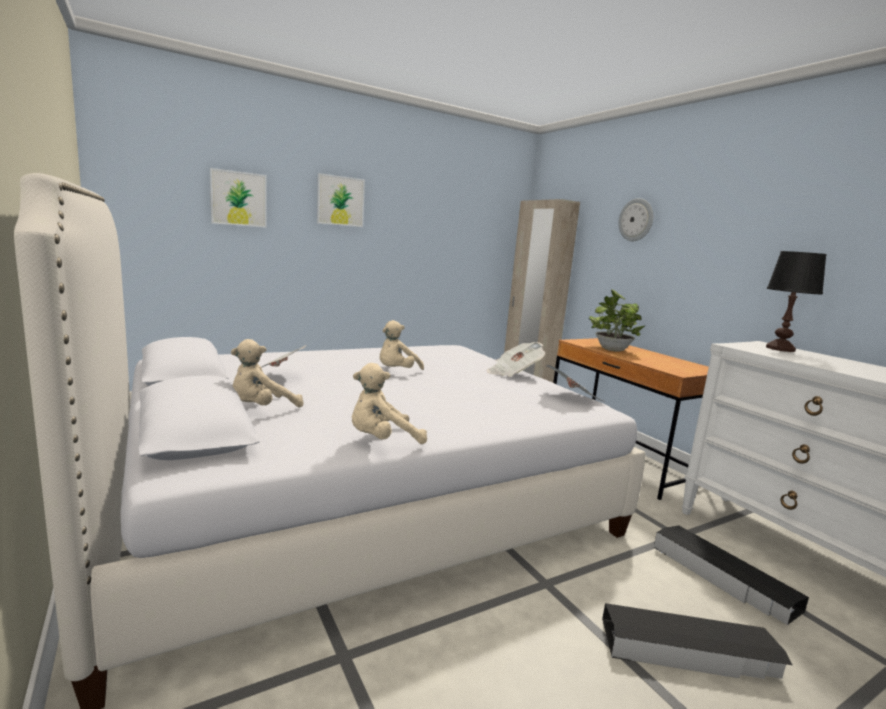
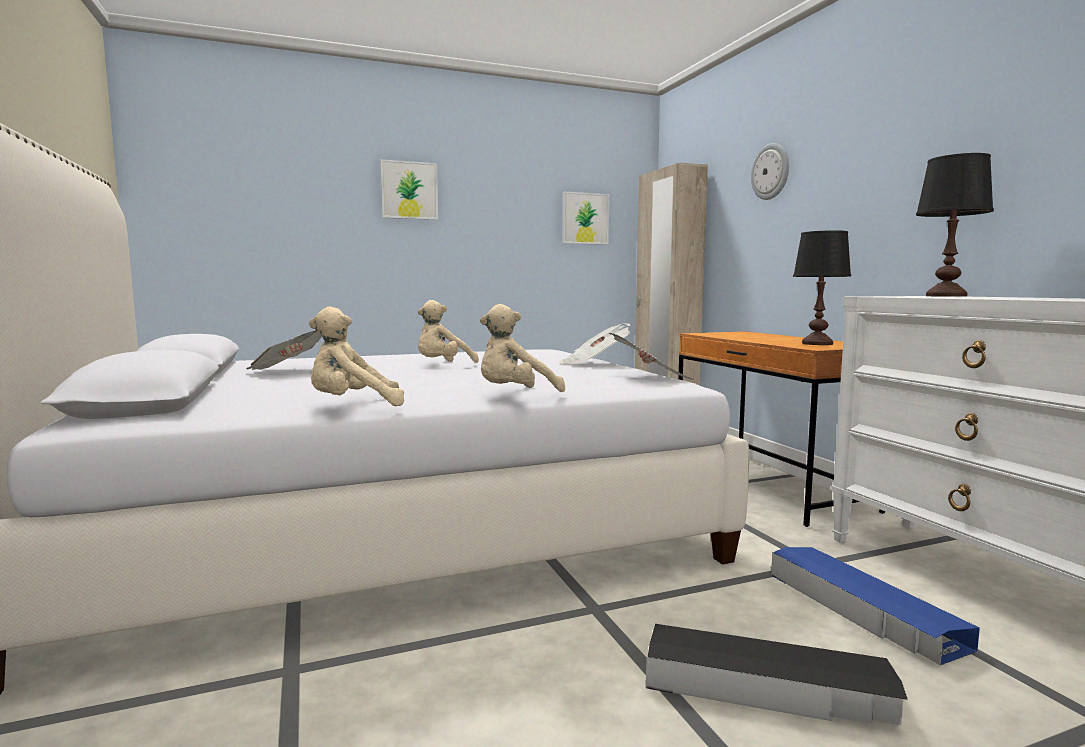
camera: 10 degrees right, 5 degrees down
picture [210,168,267,228] -> picture moved to [562,192,609,245]
beige plush toy [231,339,303,408] -> beige plush toy moved to [480,304,565,392]
potted plant [589,289,645,351] -> none
black storage box [654,525,809,625] -> blue storage box [771,547,980,665]
none -> black table lamp [793,230,851,345]

